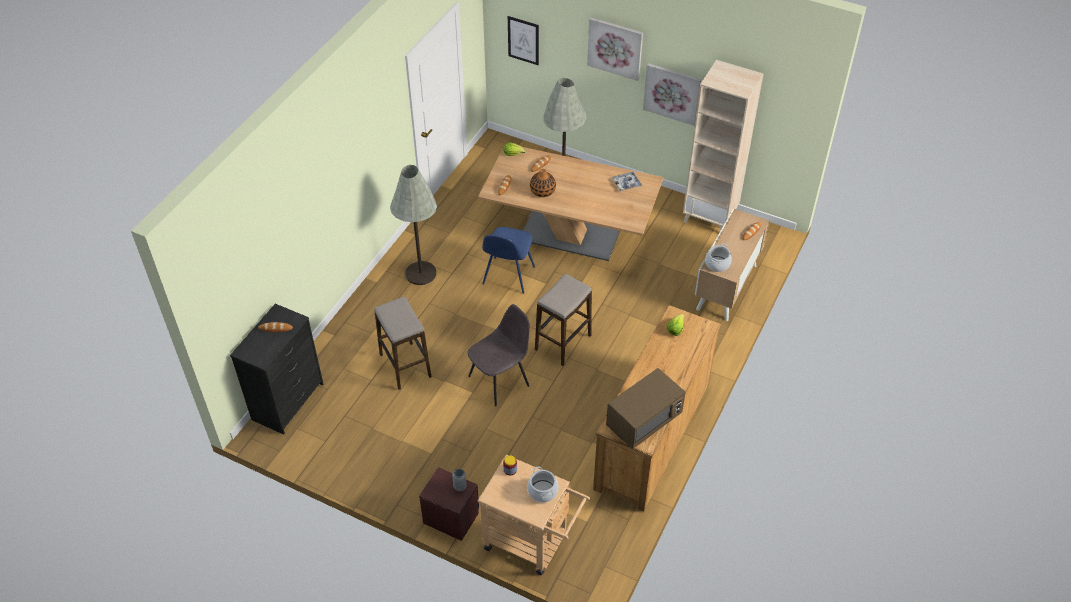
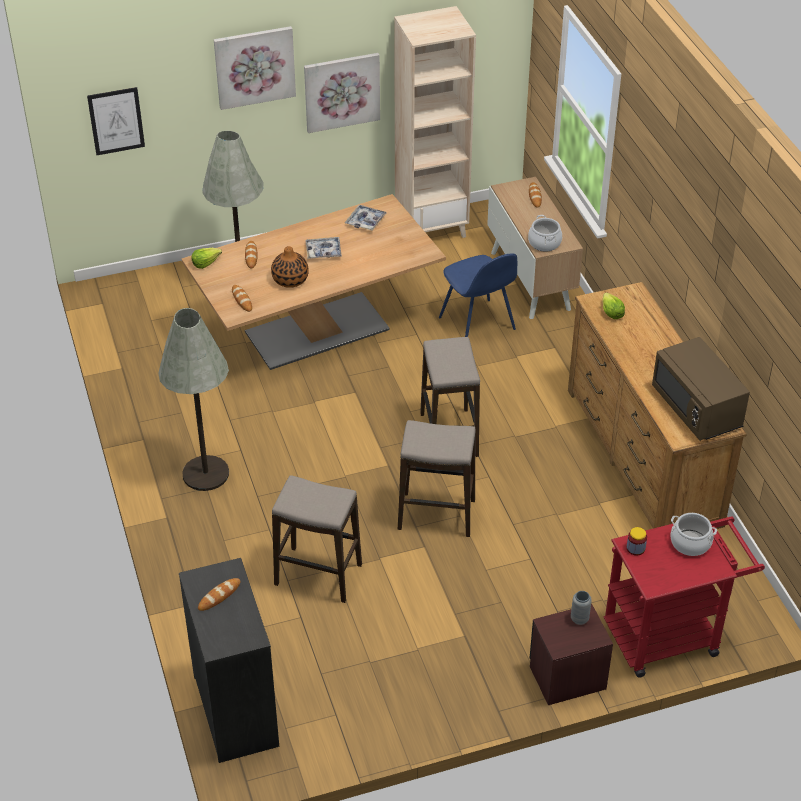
camera: 45 degrees left, 5 degrees down
grey chair [467,304,530,406] -> stool [398,420,476,537]
beige cart [477,455,590,575] -> red cart [604,517,765,678]
blue chair [482,227,535,294] -> blue chair moved to [439,253,517,337]
brown microwave [606,368,686,449] -> brown microwave turned 150 degrees clockwise [652,337,750,441]
none -> tray [305,237,342,259]

